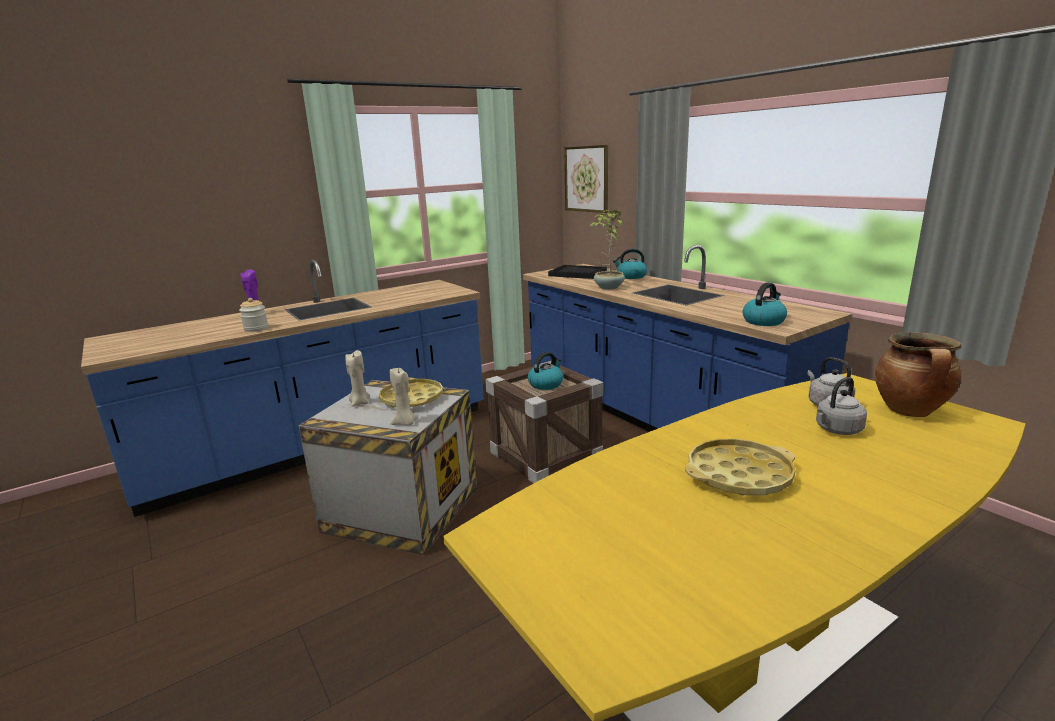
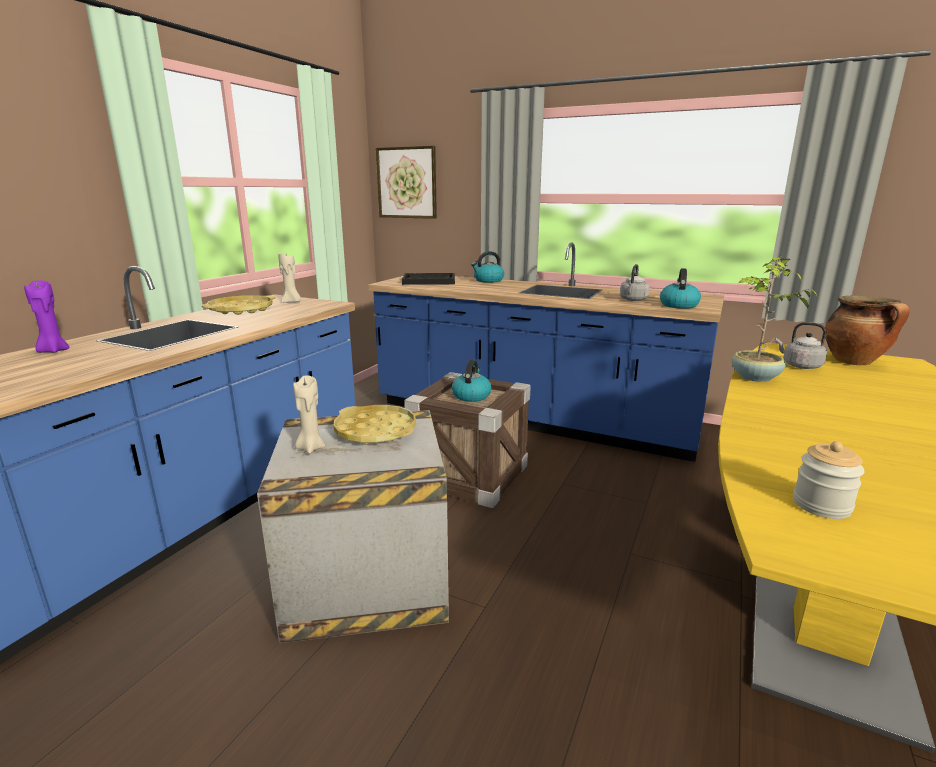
camera: 30 degrees left, 0 degrees up
jar [239,298,268,332] -> jar moved to [793,441,865,519]
beige candle [390,368,418,426] -> beige candle moved to [279,254,301,303]
potted plant [589,210,625,289] -> potted plant moved to [731,256,817,382]
yellow tray [685,439,795,495] -> yellow tray moved to [202,295,275,315]
grey kettle [816,377,867,435] -> grey kettle moved to [620,264,649,301]

